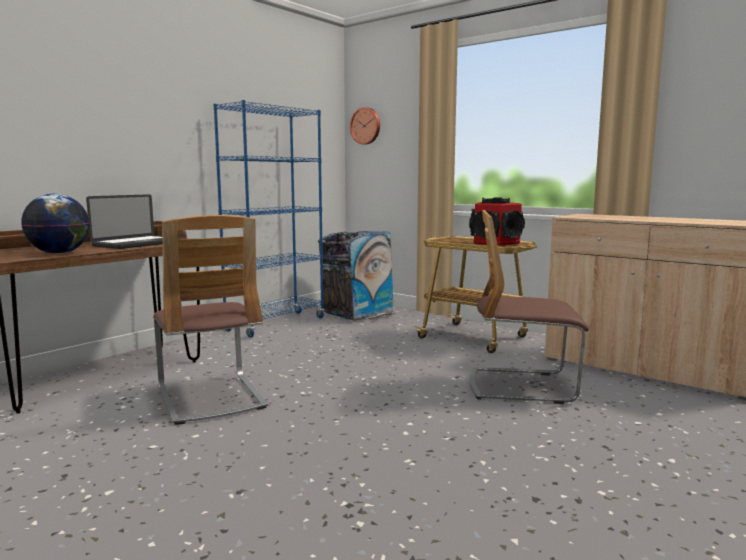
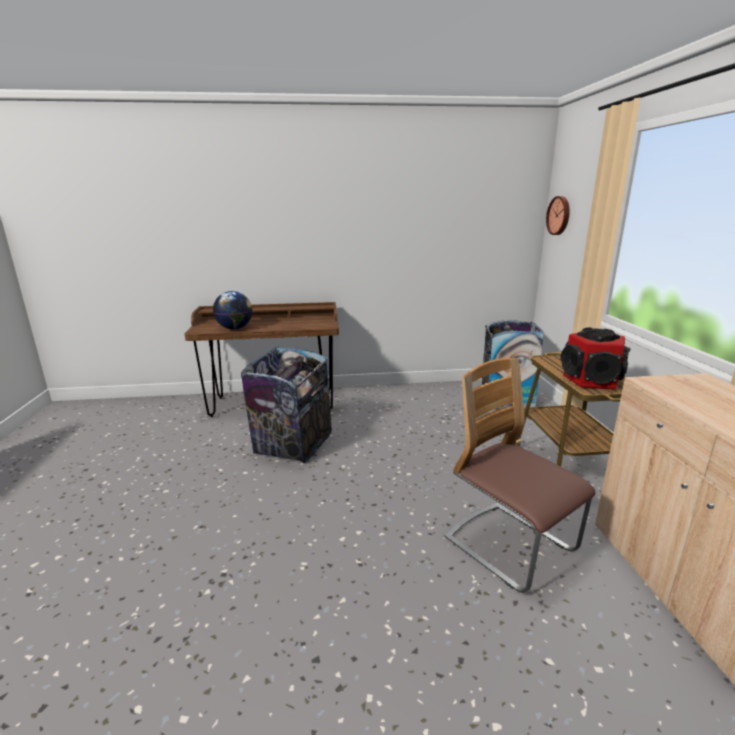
camera: 45 degrees right, 10 degrees up
laptop [86,194,181,249] -> none
chair [153,215,268,425] -> trash can [241,347,332,463]
blue bookcase [213,100,325,338] -> none

